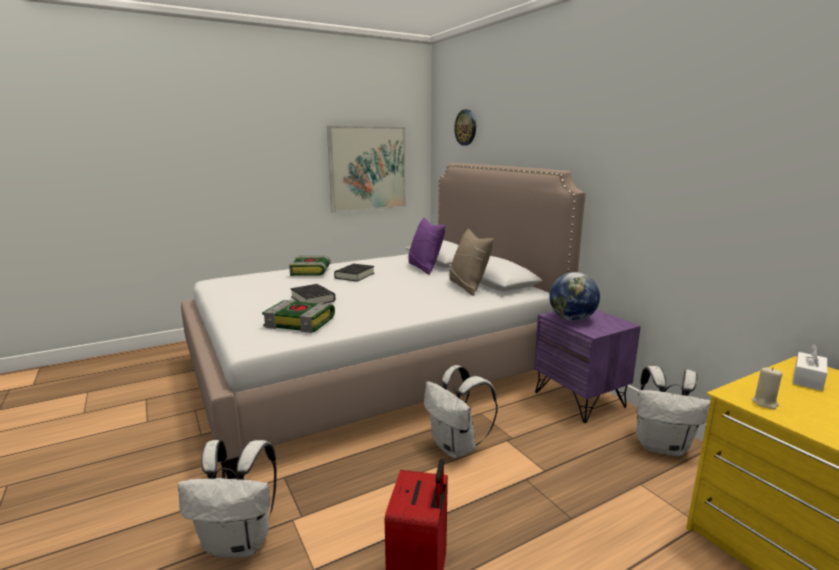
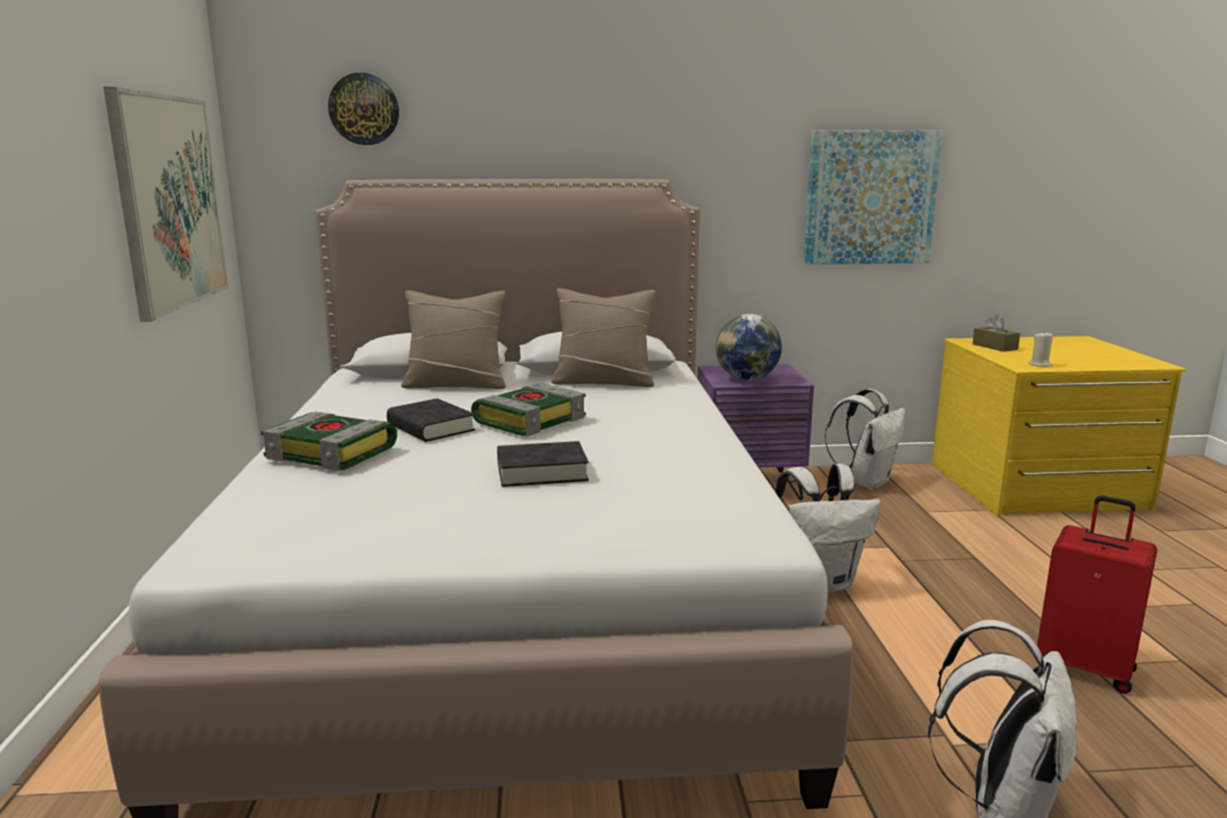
camera: 65 degrees left, 0 degrees up
book [262,300,335,333] -> book moved to [471,383,586,437]
purple pillow [408,218,446,275] -> beige pillow [401,290,506,389]
white tissue box [793,344,827,391] -> brown tissue box [973,314,1020,352]
none -> picture [804,130,943,264]

